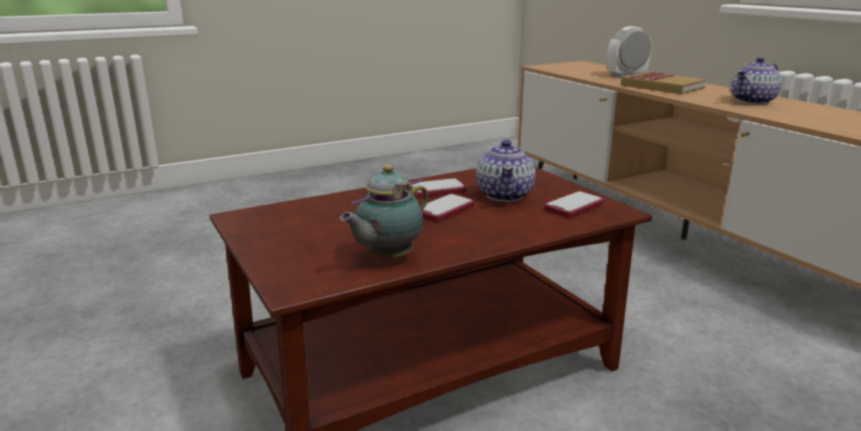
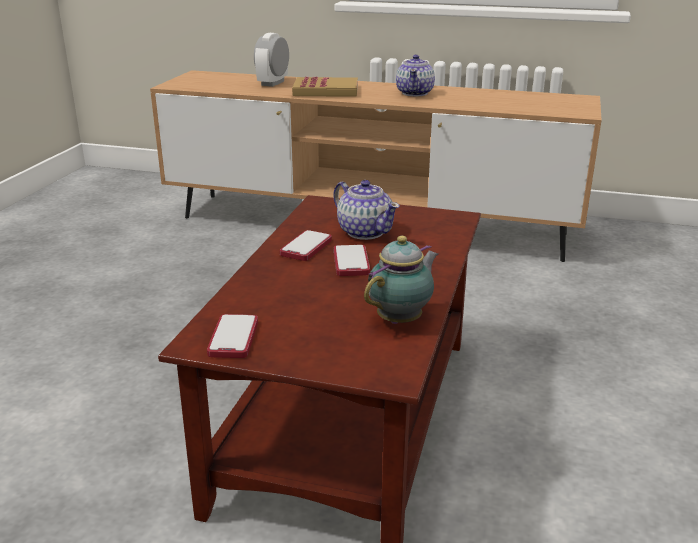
camera: 45 degrees left, 5 degrees up
teapot [340,165,429,260] -> teapot turned 135 degrees counterclockwise [364,236,438,324]
phone [544,191,604,218] -> phone moved to [207,314,258,358]

